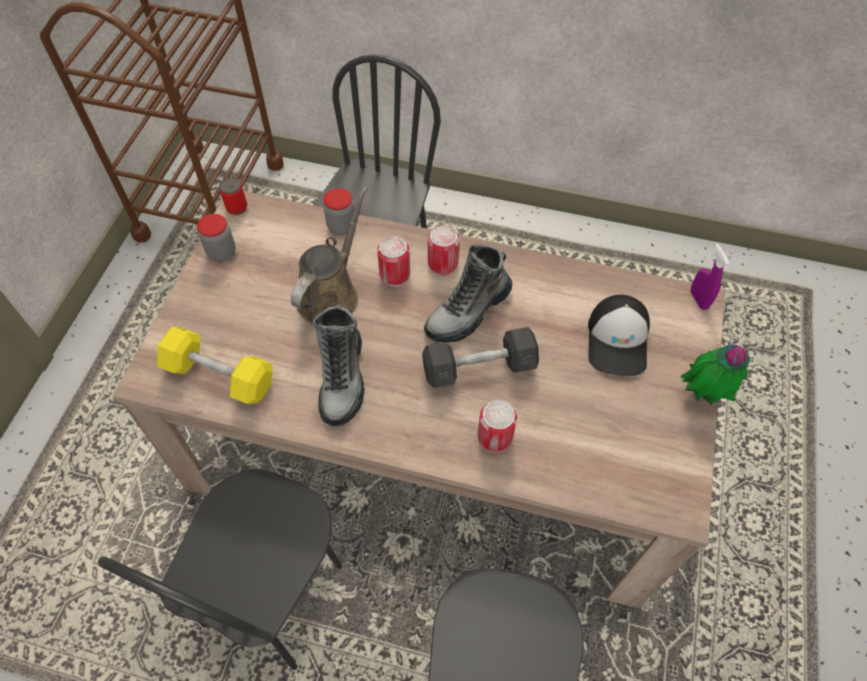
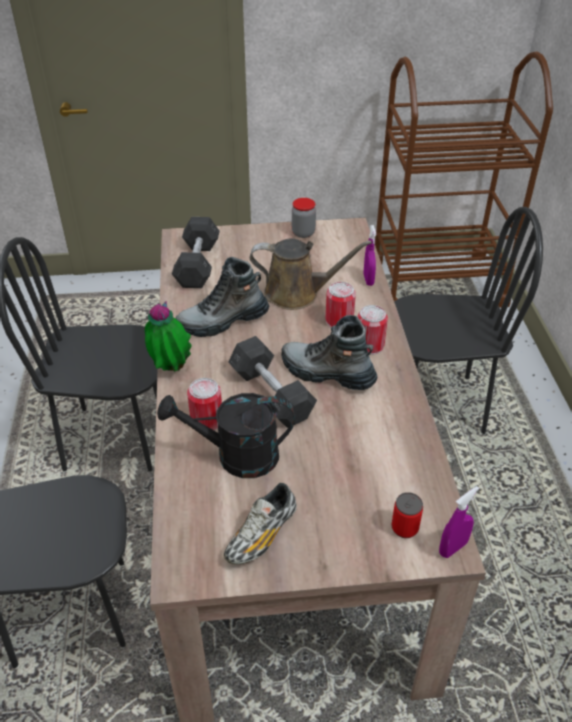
camera: 70 degrees right, 15 degrees down
yellow dumbbell [157,327,273,404] -> grey dumbbell [172,217,220,288]
can [219,177,247,215] -> can moved to [391,492,423,538]
jar [323,188,354,235] -> purple spray bottle [364,225,376,286]
cap [588,295,650,376] -> none
potted plant [680,341,750,405] -> potted plant moved to [145,301,192,372]
none -> black watering can [157,393,295,478]
none -> shoe [224,483,297,564]

